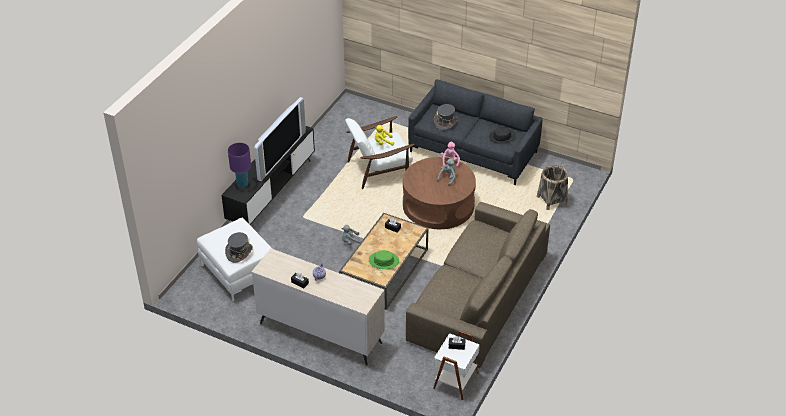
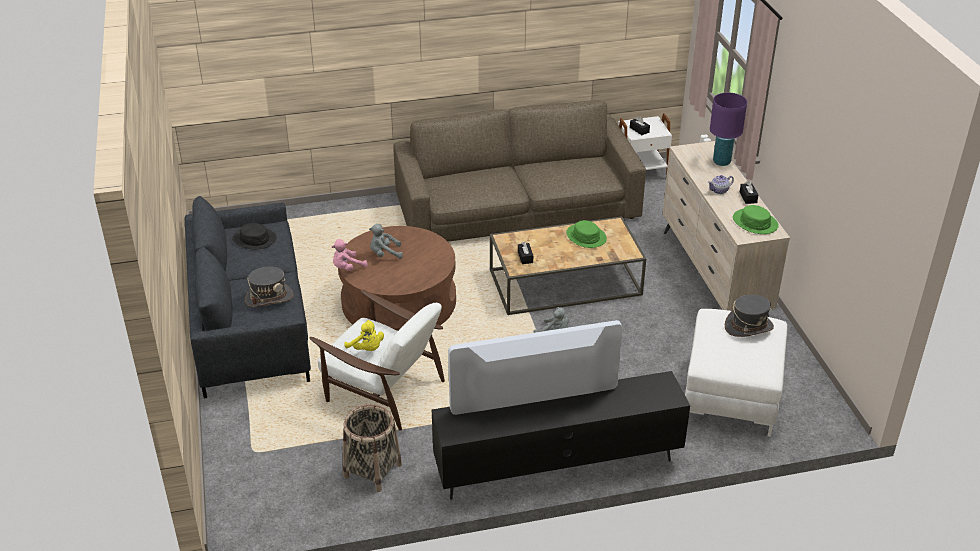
camera: 130 degrees left, 5 degrees down
purple table lamp [228,143,251,188] -> purple table lamp moved to [710,92,747,166]
basket [537,165,568,210] -> basket moved to [343,404,402,492]
none -> green hat [733,205,779,234]

